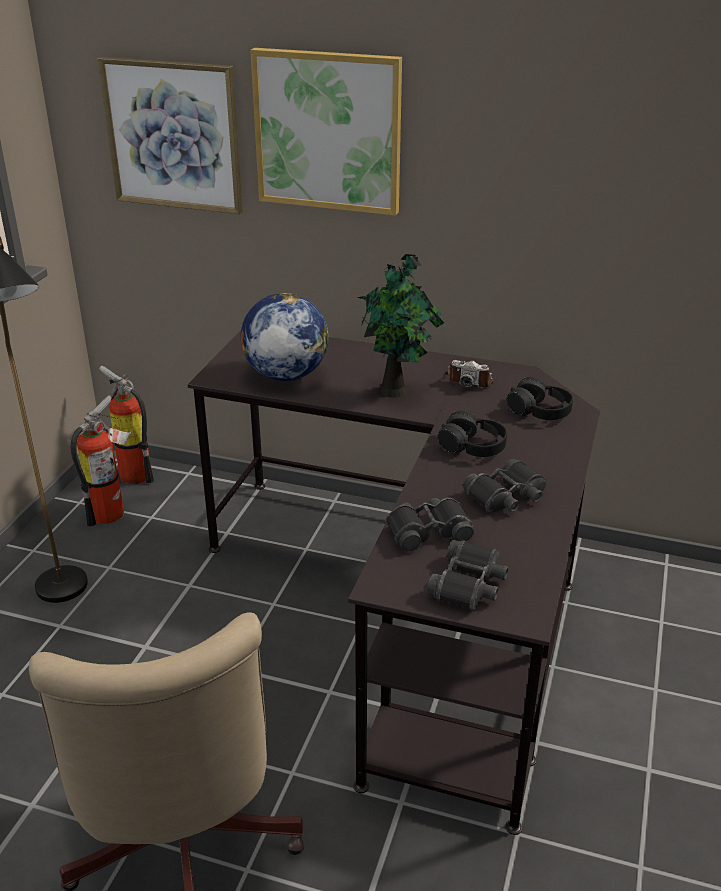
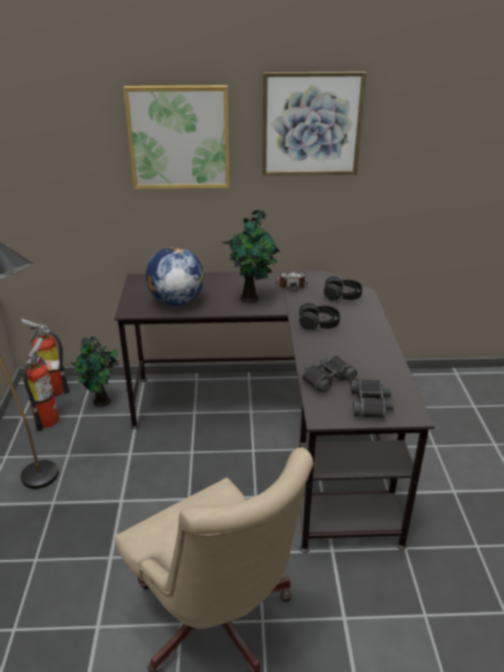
camera: 20 degrees left, 0 degrees up
picture [97,57,243,214] -> picture moved to [262,72,366,176]
black binoculars [463,459,547,512] -> none
none -> potted plant [70,336,119,407]

